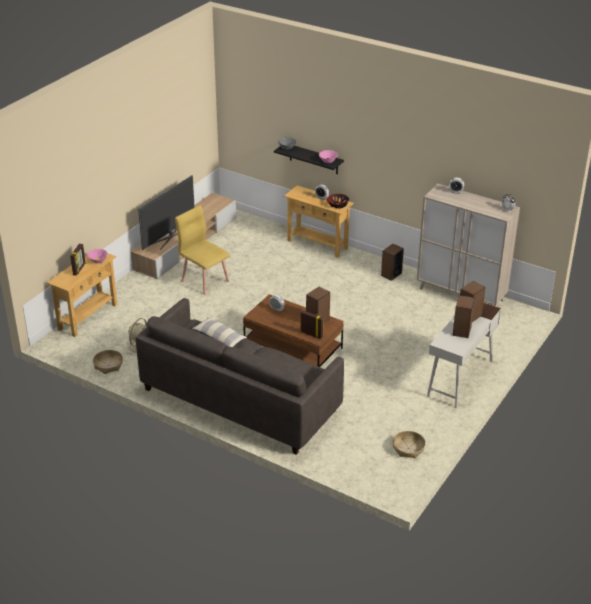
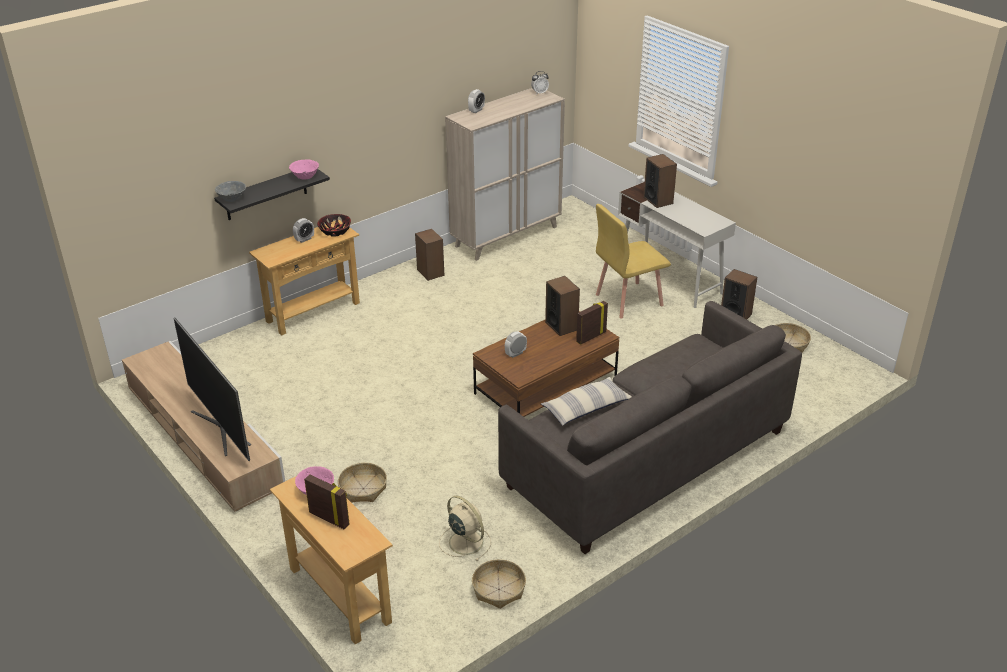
camera: 70 degrees left, 0 degrees up
yellow chair [175,205,230,295] -> yellow chair moved to [596,204,671,319]
speaker [453,295,475,338] -> speaker moved to [721,269,757,319]
none -> basket [338,463,387,503]

